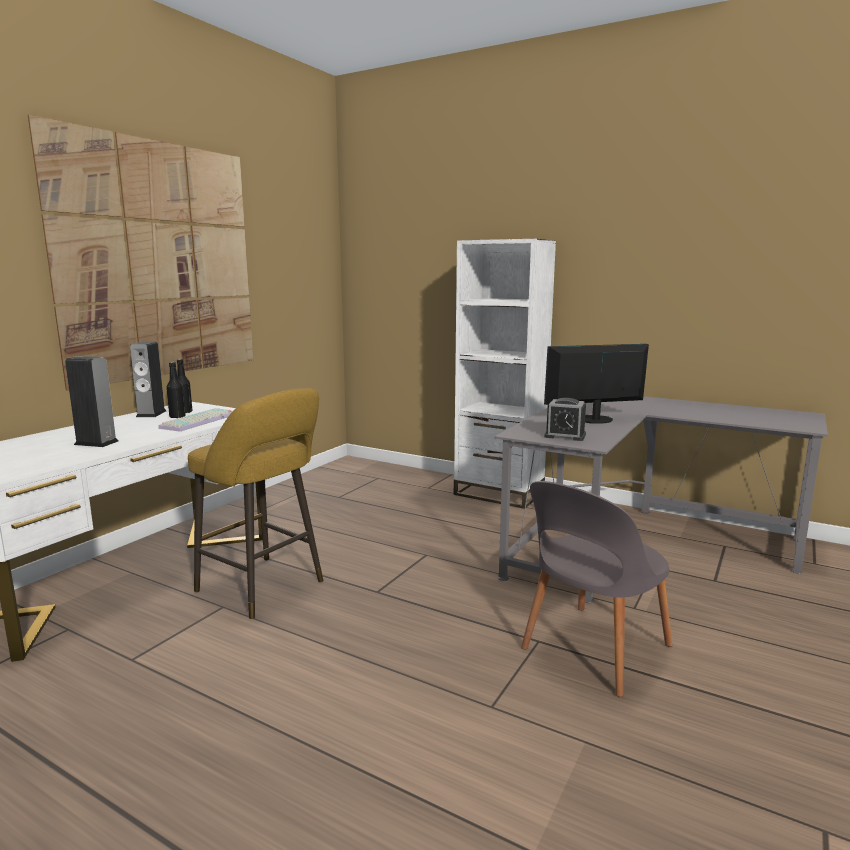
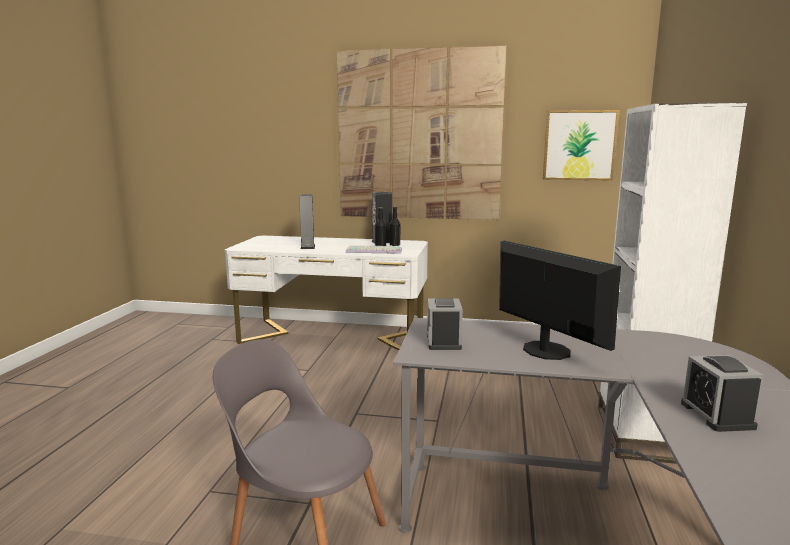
camera: 70 degrees right, 0 degrees up
yellow stool [188,388,323,619] -> none
none -> picture [543,110,619,180]
none -> alarm clock [681,355,764,432]

